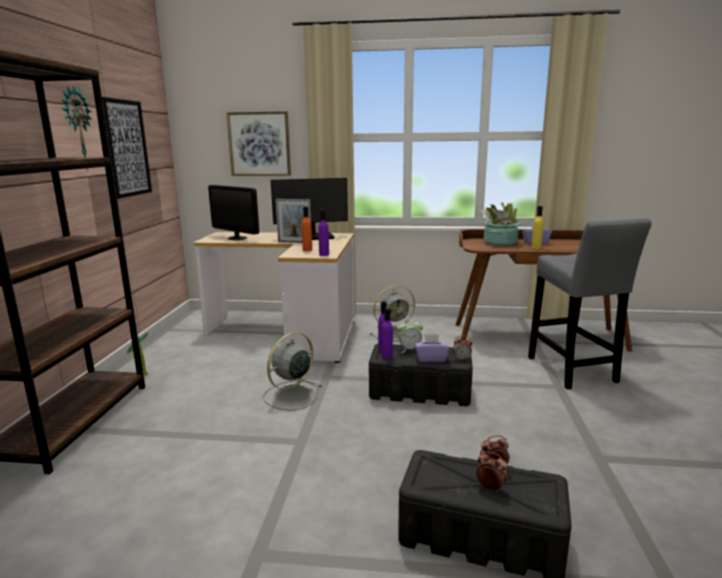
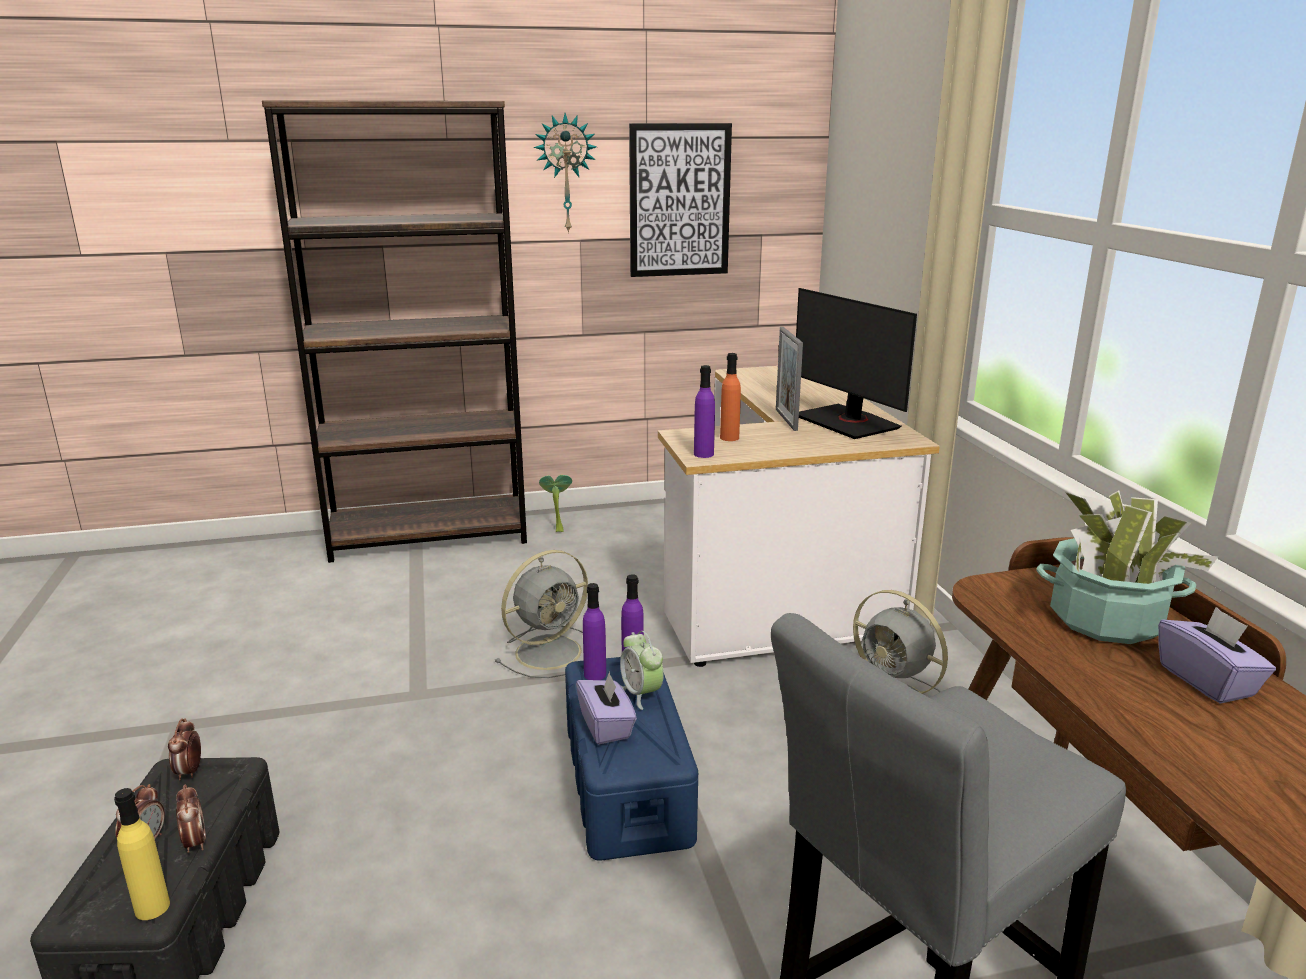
camera: 70 degrees right, 5 degrees up
monitor [208,185,259,240] -> none
picture [226,111,291,176] -> none
grey fan [263,332,322,411] -> grey fan turned 120 degrees clockwise [495,550,588,678]
black storage box [369,344,473,406] -> blue storage box [565,657,698,861]
alarm clock [453,336,473,361] -> alarm clock moved to [168,718,201,781]
yellow bottle [531,206,544,249] -> yellow bottle moved to [114,788,170,920]

